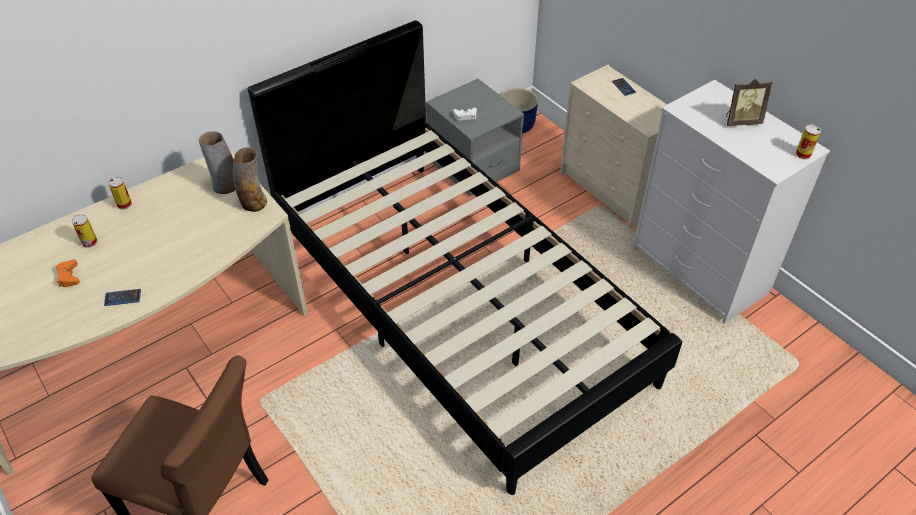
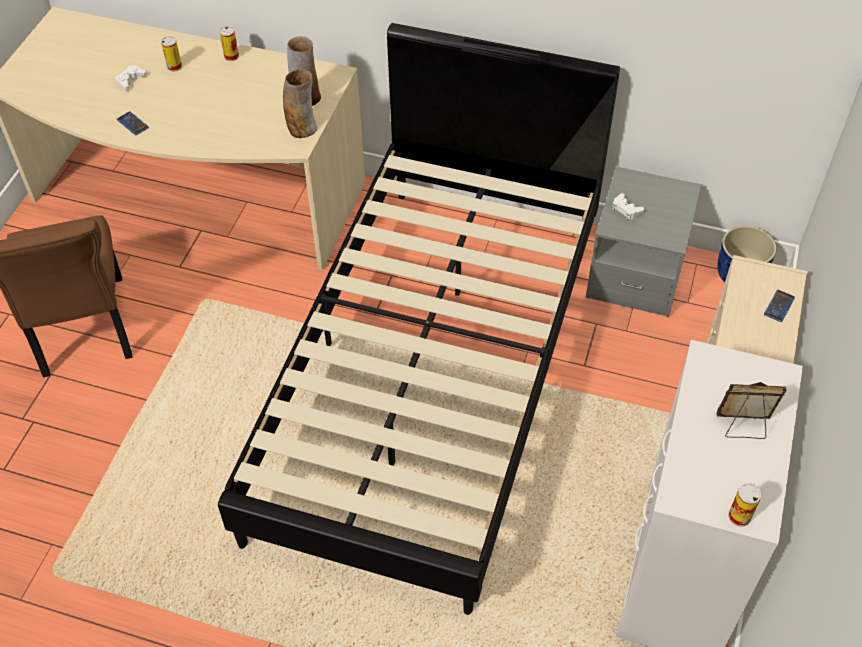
camera: 55 degrees right, 5 degrees up
orange game controller [56,259,80,287] -> white game controller [115,65,147,91]
picture frame [726,79,772,126] -> picture frame turned 135 degrees clockwise [716,382,787,439]

